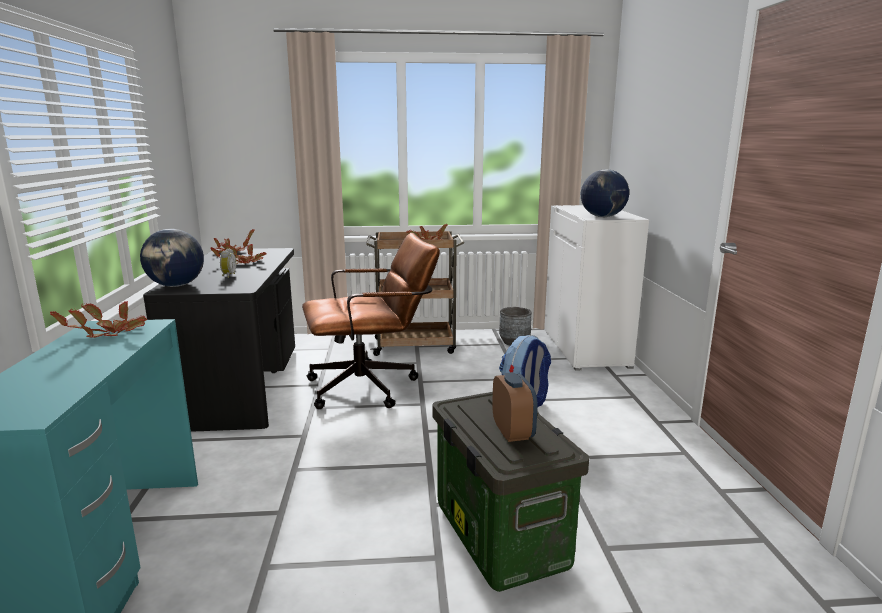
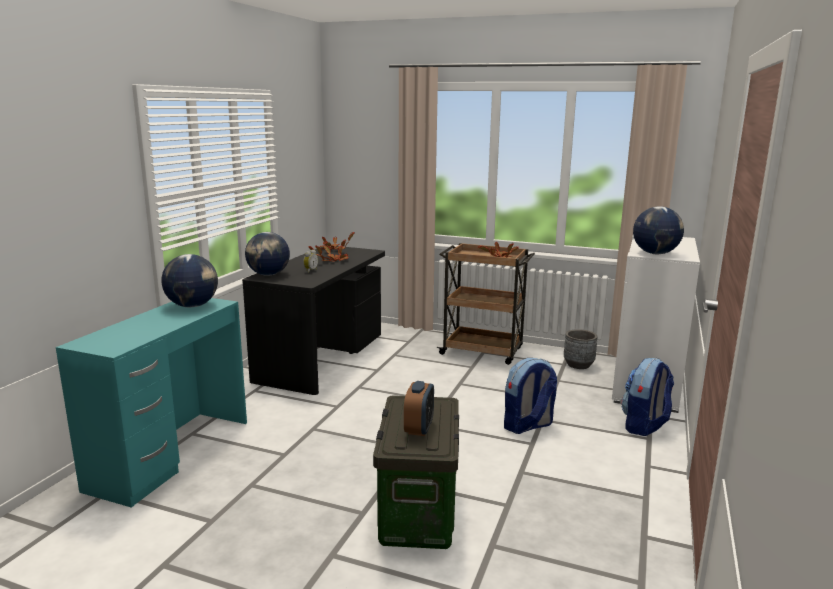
camera: 25 degrees right, 0 degrees up
potted plant [50,301,147,338] -> globe [162,254,218,307]
brown office chair [302,233,440,409] -> none
none -> backpack [621,358,674,436]

